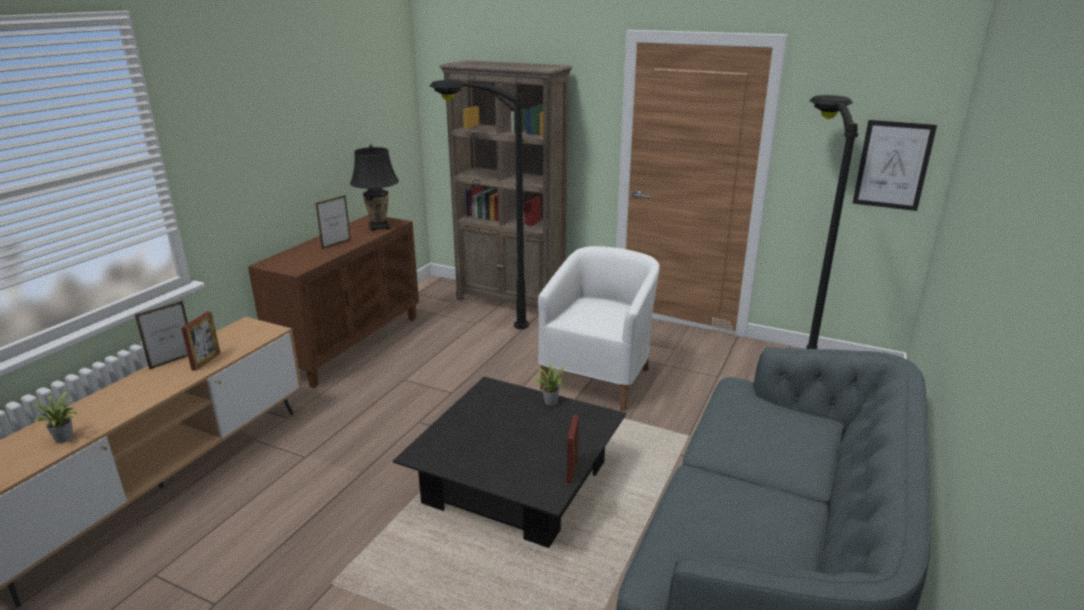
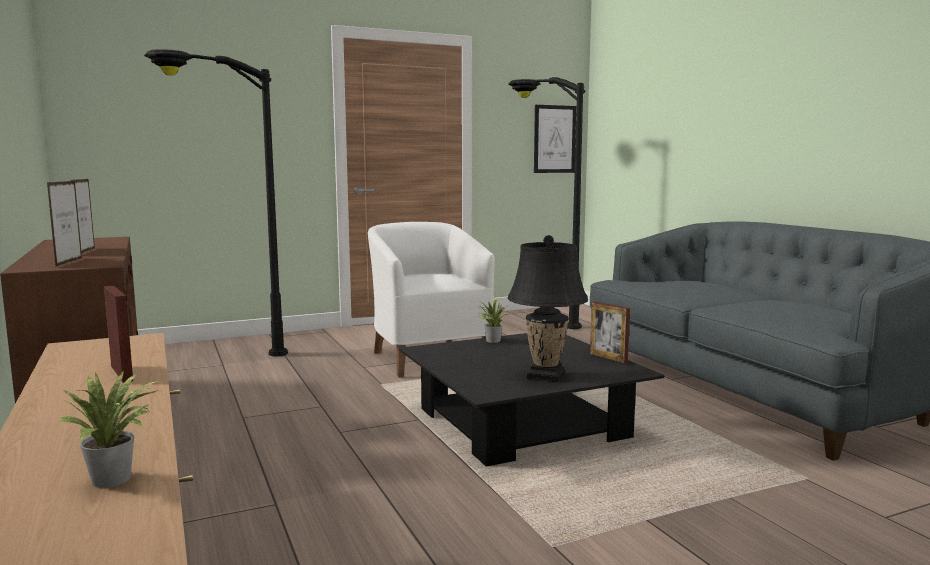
camera: 50 degrees left, 15 degrees down
picture frame [135,301,188,369] -> picture frame moved to [47,181,82,266]
black table lamp [350,145,399,231] -> black table lamp moved to [507,235,588,383]
brown bookcase [439,60,572,308] -> none

